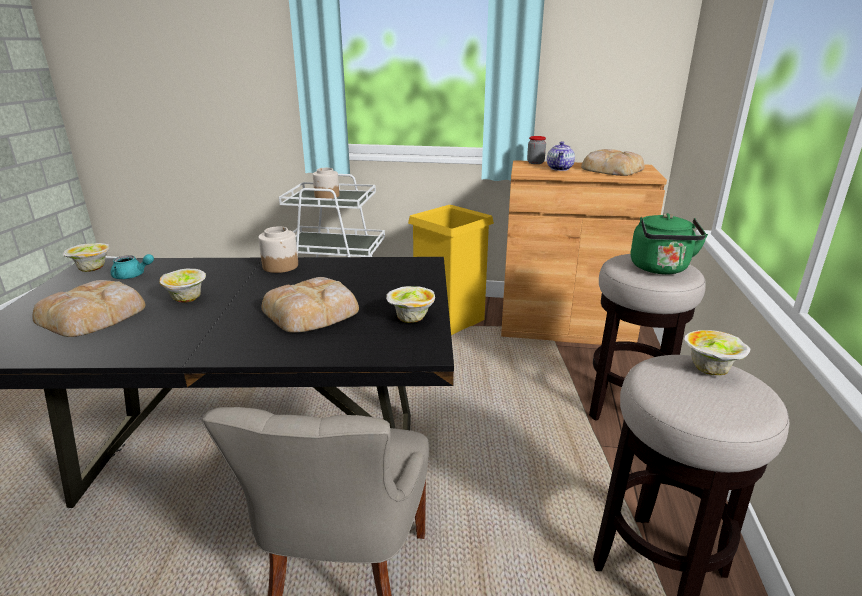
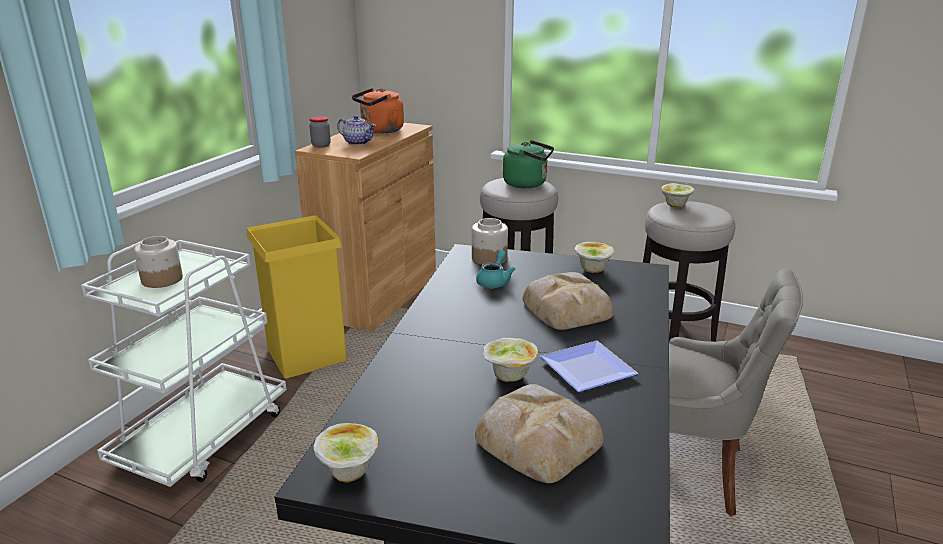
camera: 75 degrees left, 0 degrees up
turquoise teapot [111,254,154,279] -> turquoise teapot moved to [476,250,515,288]
jar [258,226,298,273] -> jar moved to [472,218,508,265]
bread [581,149,644,176] -> orange kettle [352,88,404,133]
none -> plate [540,341,639,392]

